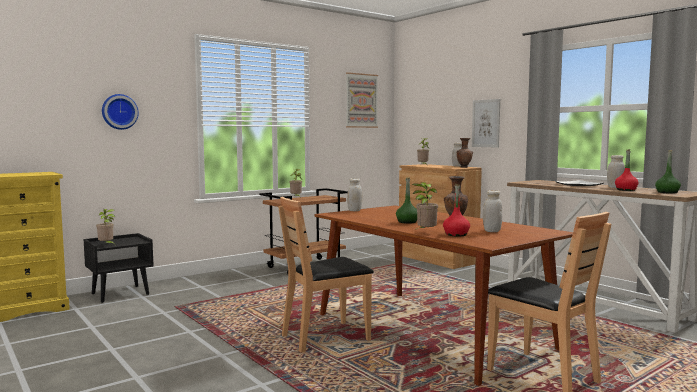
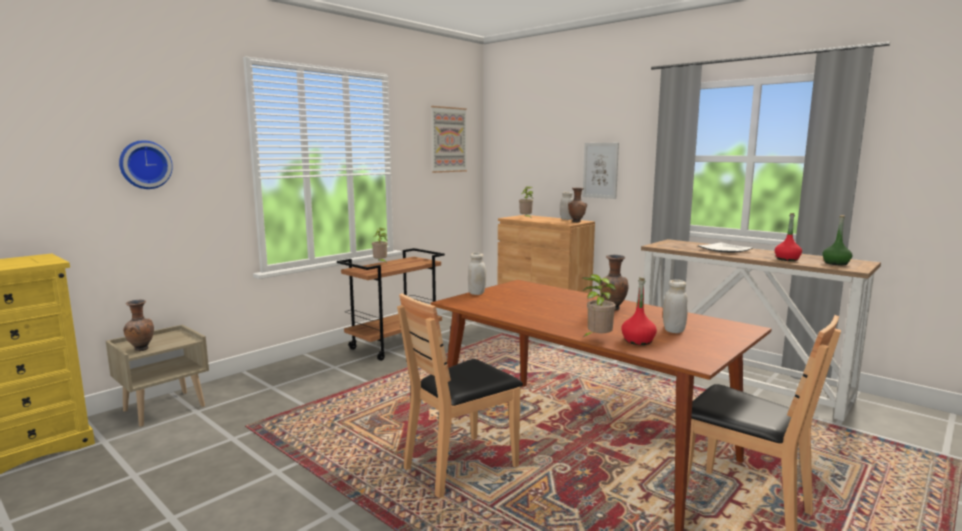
camera: 10 degrees left, 5 degrees up
black nightstand [84,233,154,303] -> beige nightstand [106,325,209,427]
potted plant [96,209,115,244] -> brown vase [123,300,154,351]
green bottle [396,177,417,224] -> none
white jar [607,155,625,188] -> none

